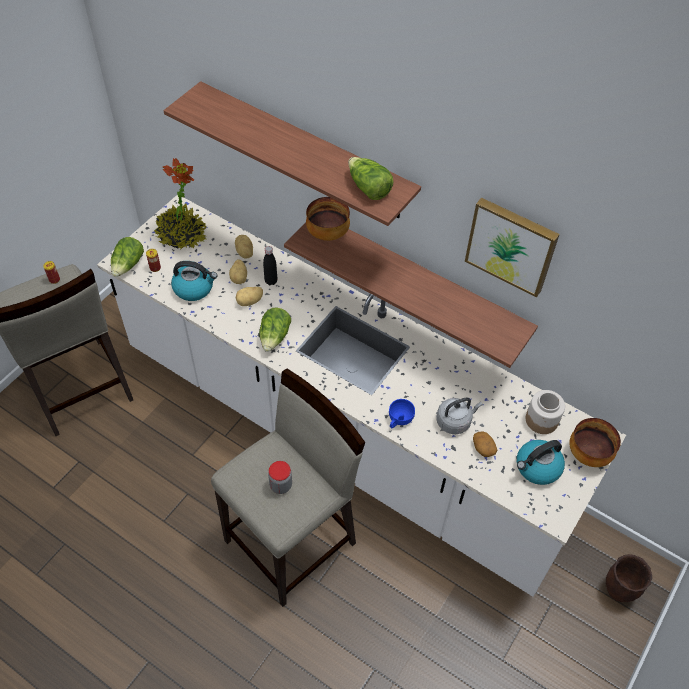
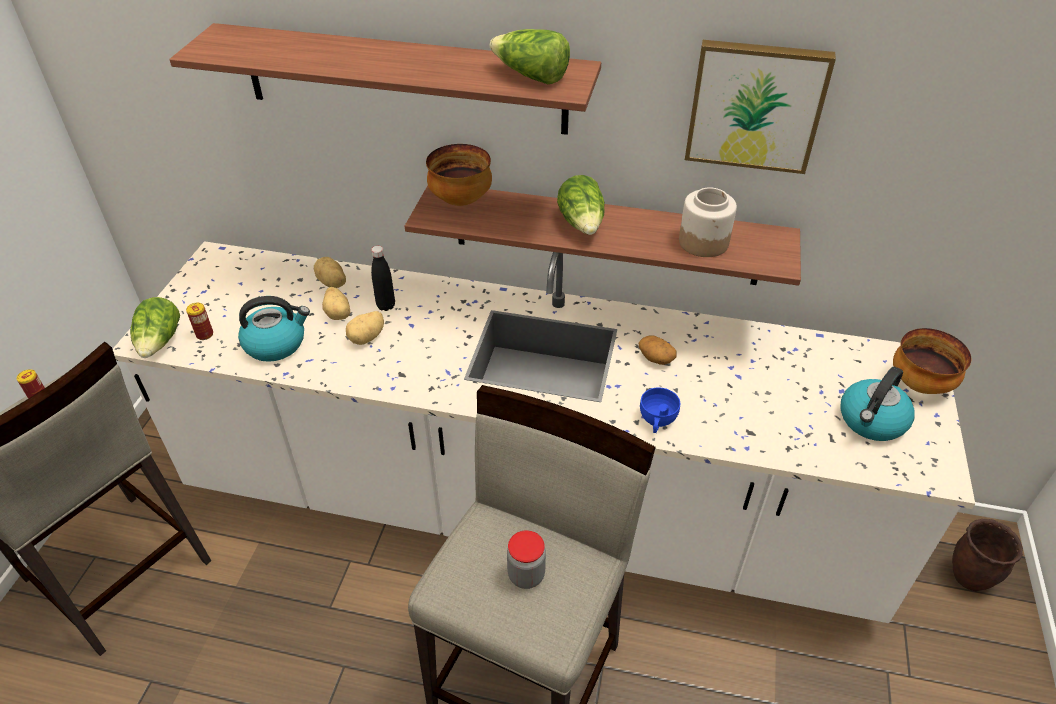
camera: 20 degrees left, 10 degrees down
potted plant [154,158,206,249] -> none
lettuce [259,308,291,352] -> lettuce moved to [557,175,605,235]
grey kettle [437,397,483,434] -> none
potato [473,431,497,457] -> potato moved to [639,335,677,365]
jar [526,390,565,434] -> jar moved to [679,187,737,257]

